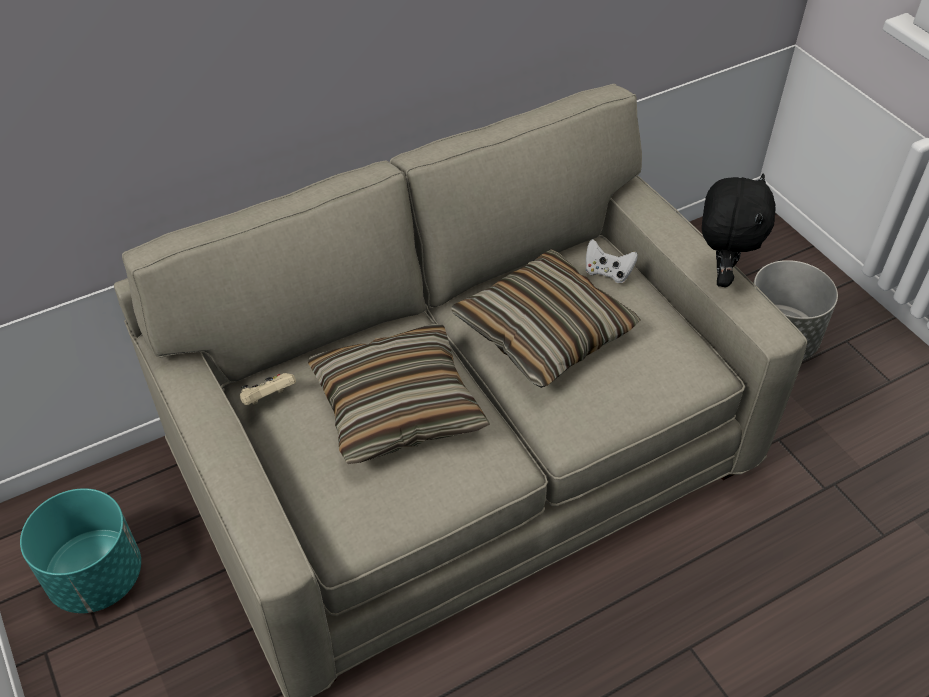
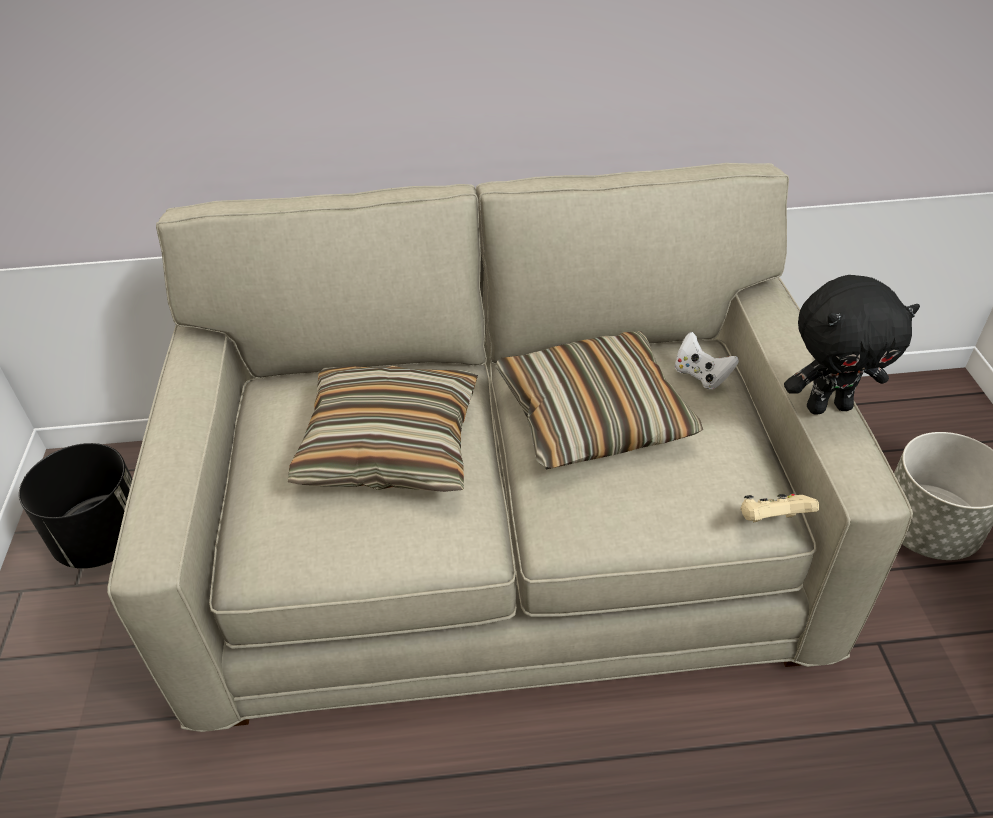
camera: 25 degrees right, 5 degrees down
turquoise planter [20,488,141,613] -> black planter [19,443,132,569]
beige game controller [240,373,296,405] -> beige game controller moved to [740,494,819,522]
black plush toy [702,173,776,287] -> black plush toy turned 45 degrees clockwise [784,275,920,415]

